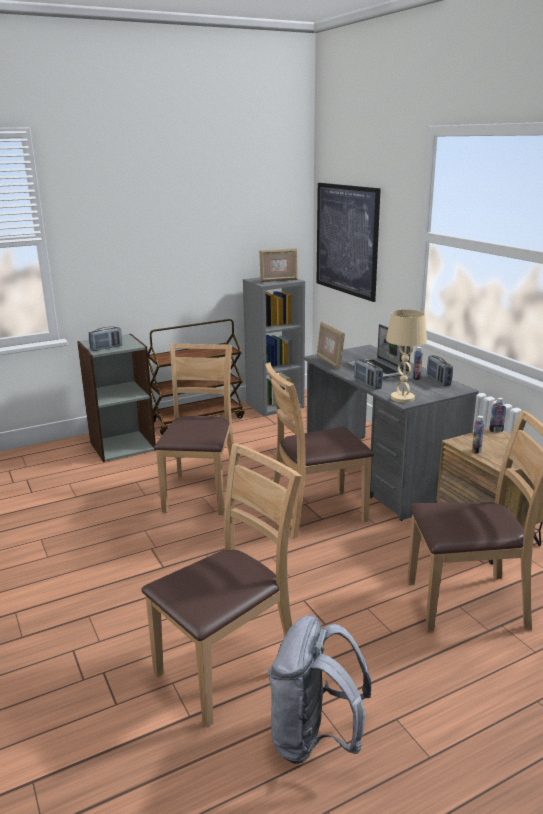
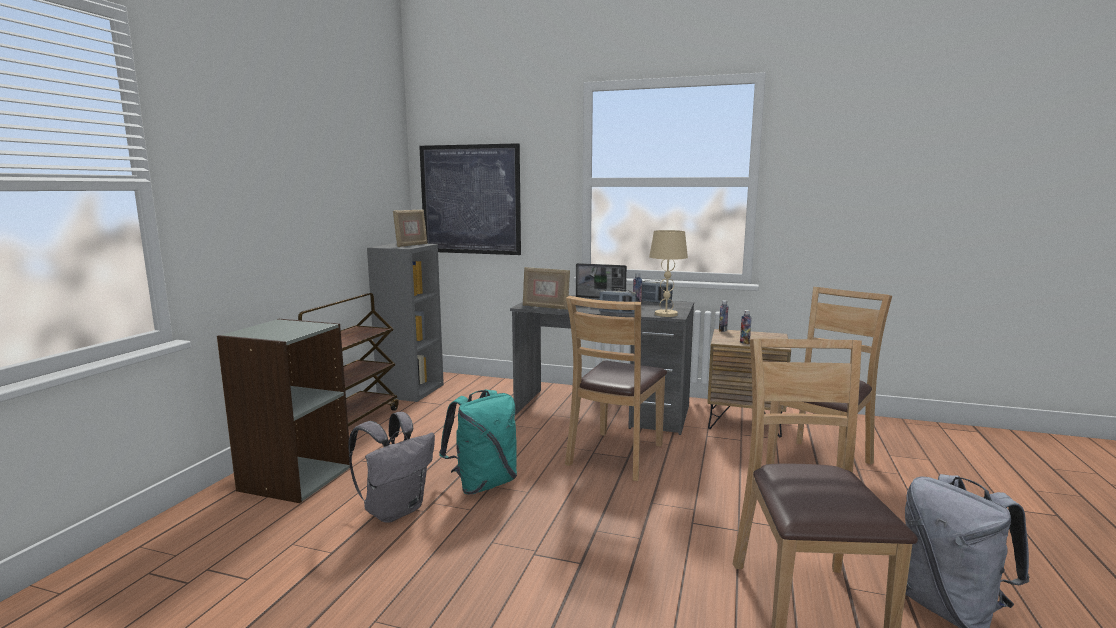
camera: 45 degrees left, 10 degrees down
radio [89,326,122,351] -> none
brown chair [154,344,234,515] -> turquoise backpack [439,390,517,495]
none -> grey backpack [348,412,435,523]

